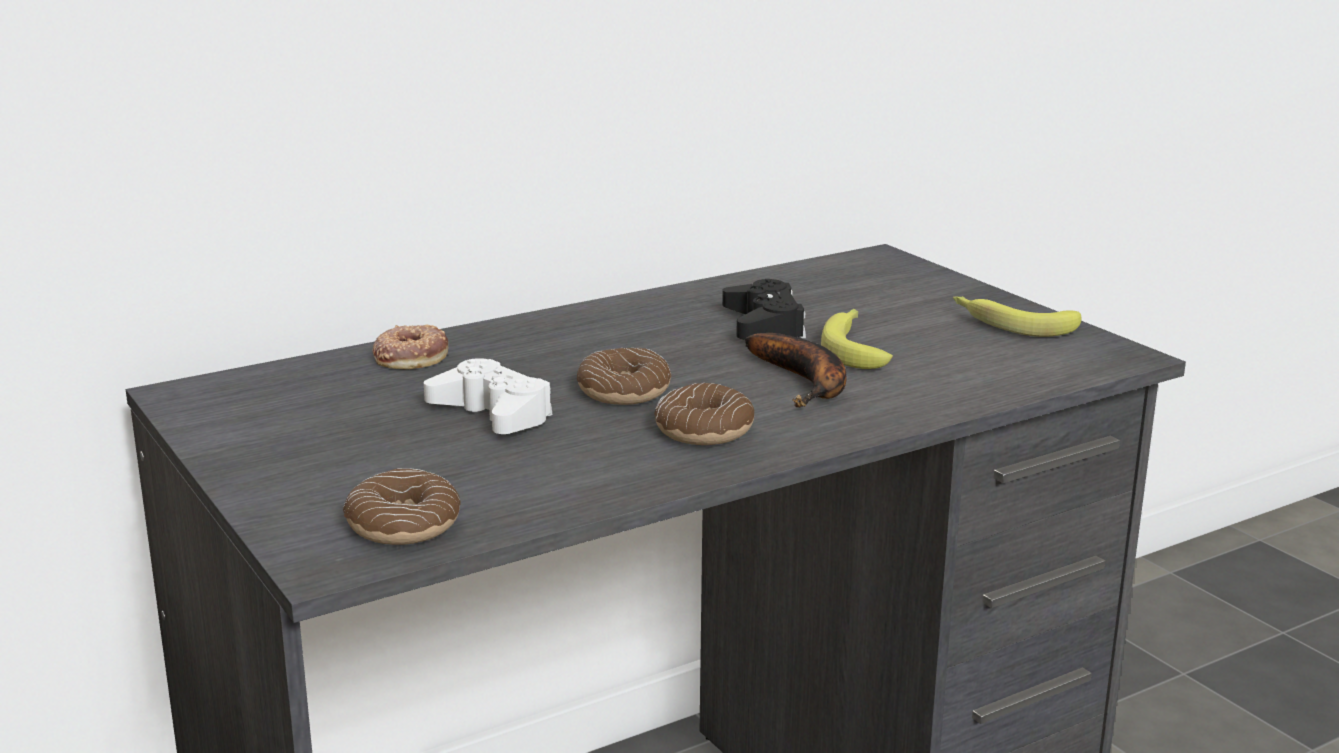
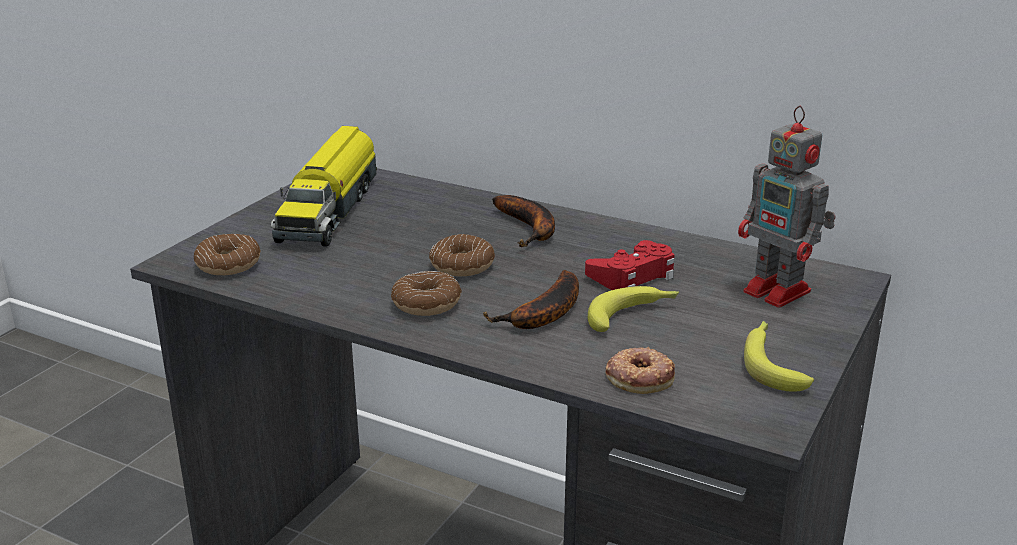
camera: 60 degrees right, 5 degrees up
donut [372,324,448,369] -> donut moved to [605,347,675,394]
white game controller [424,358,553,434] -> none
black game controller [722,279,806,340] -> red game controller [585,240,674,290]
none -> toy truck [271,126,377,247]
none -> banana [492,195,555,247]
none -> toy robot [738,106,836,308]

